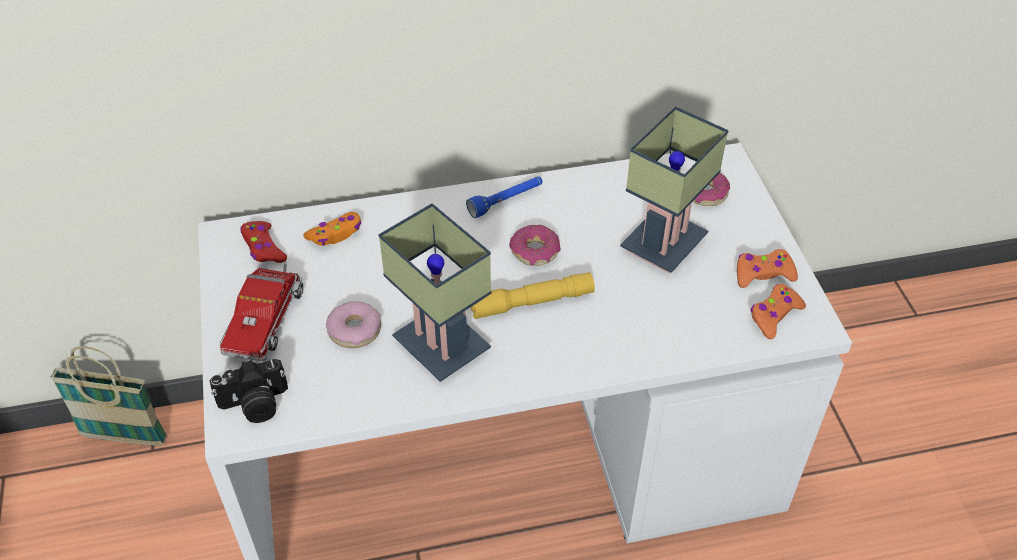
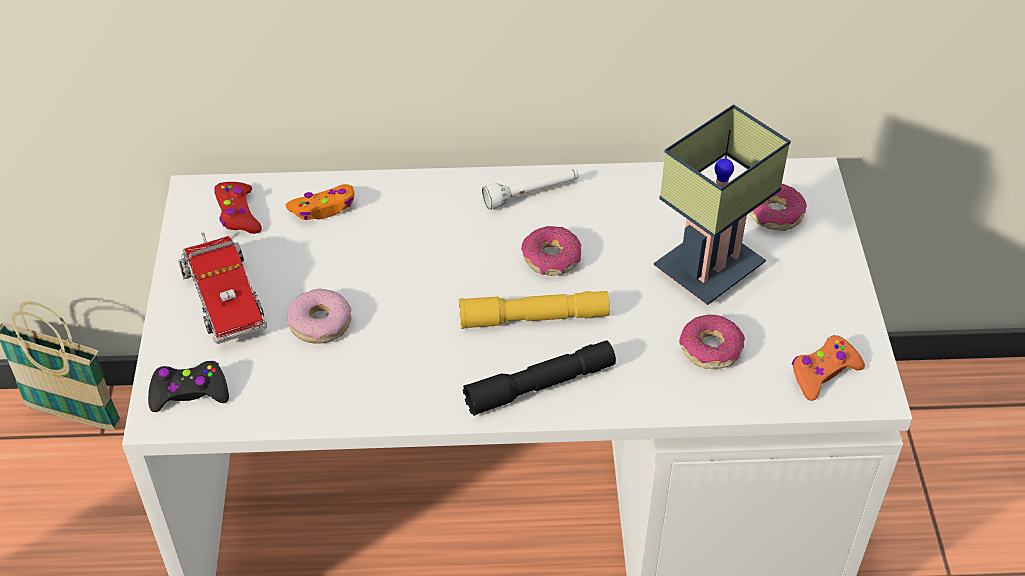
camera: 10 degrees right, 0 degrees up
camera [209,359,288,423] -> black game controller [148,361,229,412]
toy truck [220,261,303,362] -> toy truck turned 45 degrees counterclockwise [178,232,267,344]
table lamp [378,203,491,382] -> none
blue flashlight [466,176,542,218] -> white flashlight [482,169,579,210]
orange game controller [737,249,798,288] -> none
none -> black flashlight [463,340,616,416]
none -> donut [679,314,745,369]

